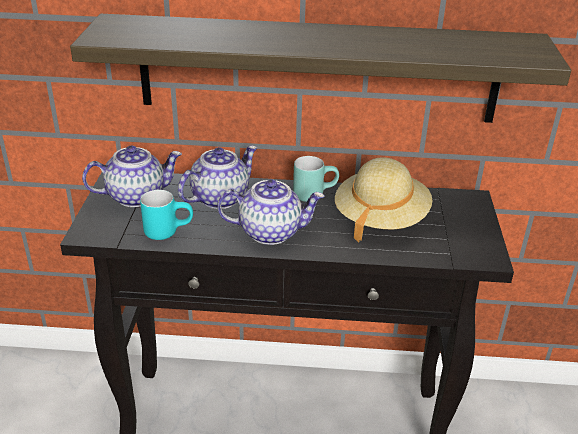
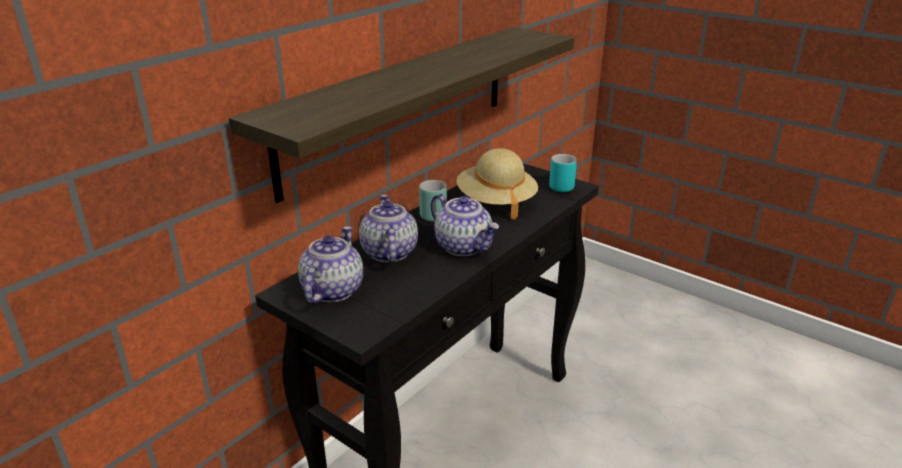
camera: 55 degrees left, 5 degrees down
turquoise mug [140,190,193,240] -> turquoise mug moved to [549,154,577,192]
teapot [217,179,325,245] -> teapot turned 105 degrees clockwise [431,194,499,256]

